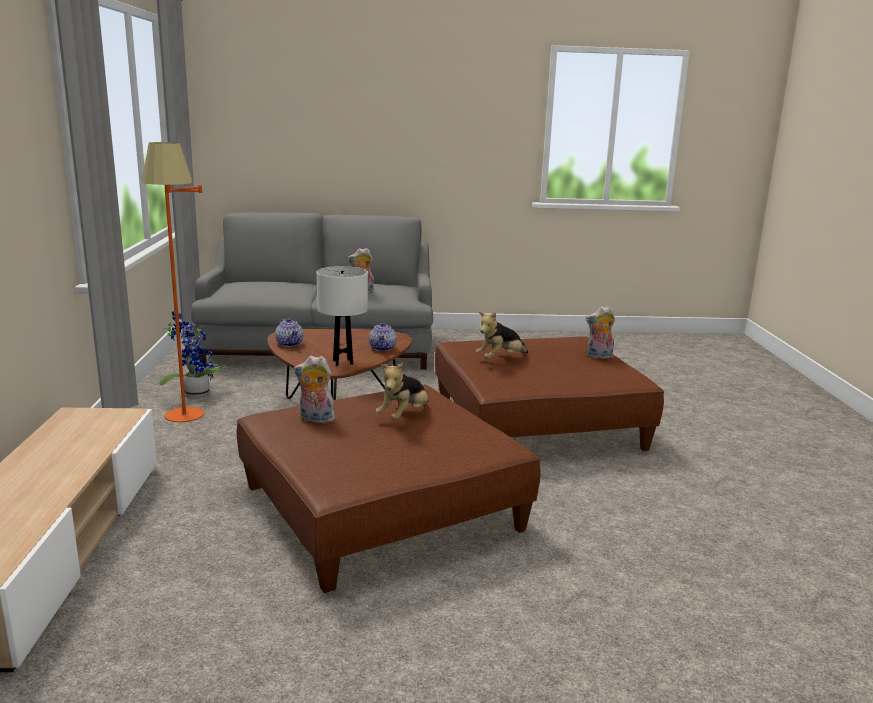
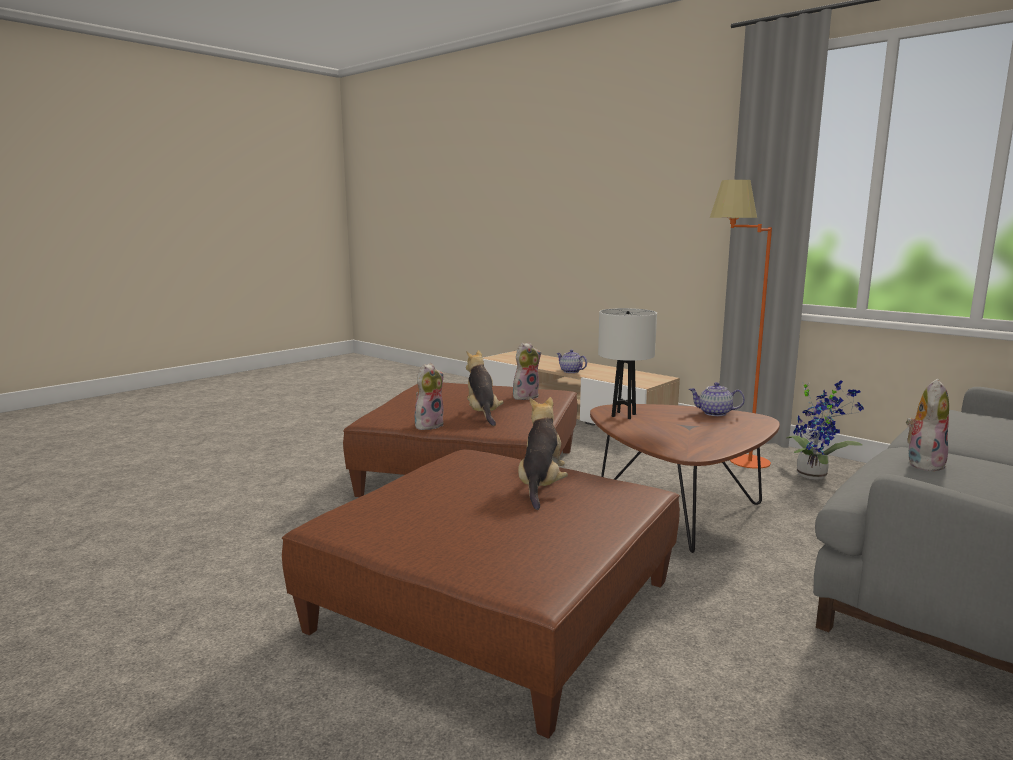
camera: 135 degrees right, 5 degrees down
teapot [369,322,397,351] -> teapot moved to [557,350,587,373]
plush toy [586,306,615,359] -> plush toy moved to [415,363,444,430]

